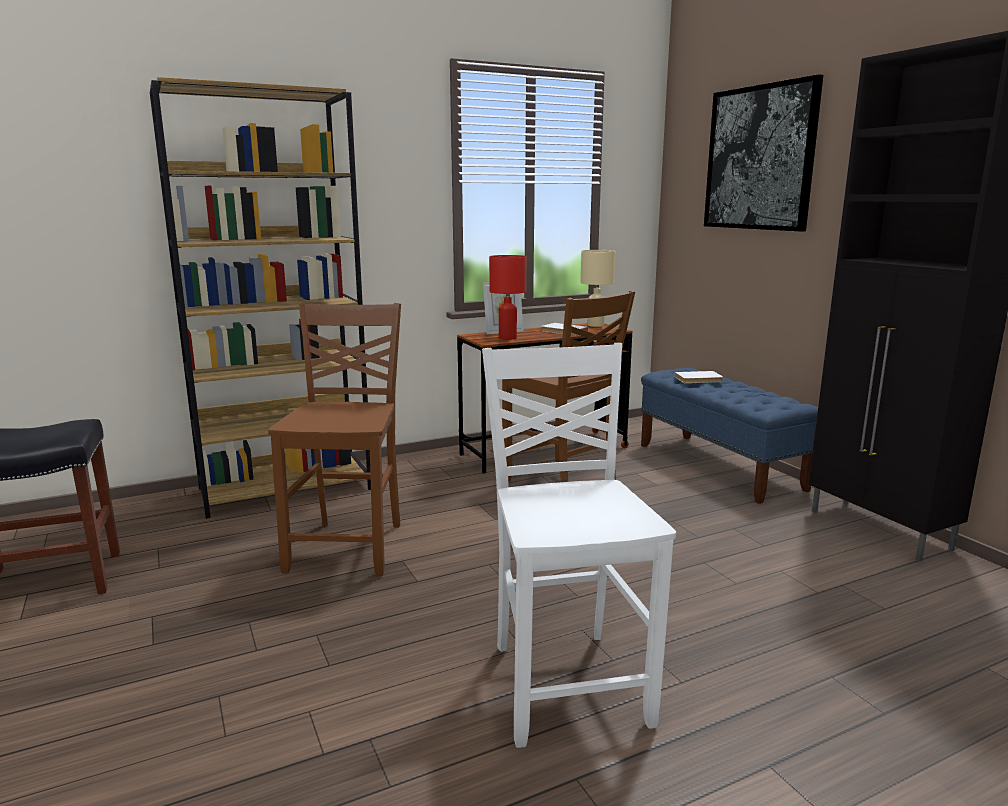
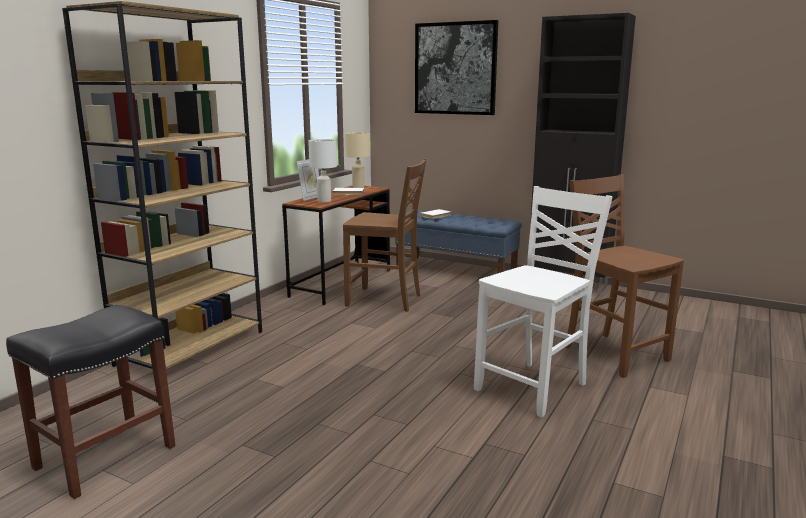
camera: 35 degrees left, 0 degrees up
brown chair [268,302,401,576] -> brown chair moved to [566,174,684,378]
white chair [482,343,676,748] -> white chair turned 90 degrees clockwise [474,186,613,418]
red table lamp [489,255,526,340] -> white table lamp [308,139,337,203]

